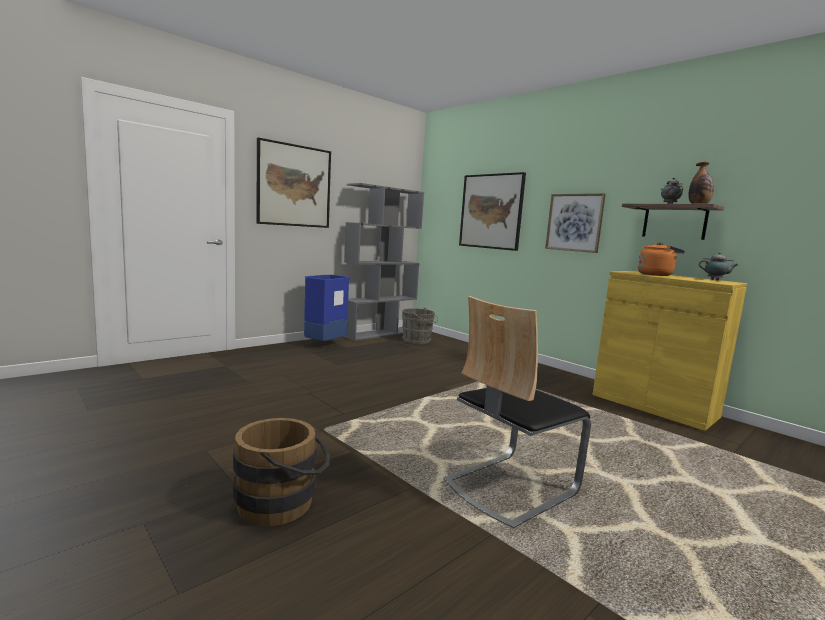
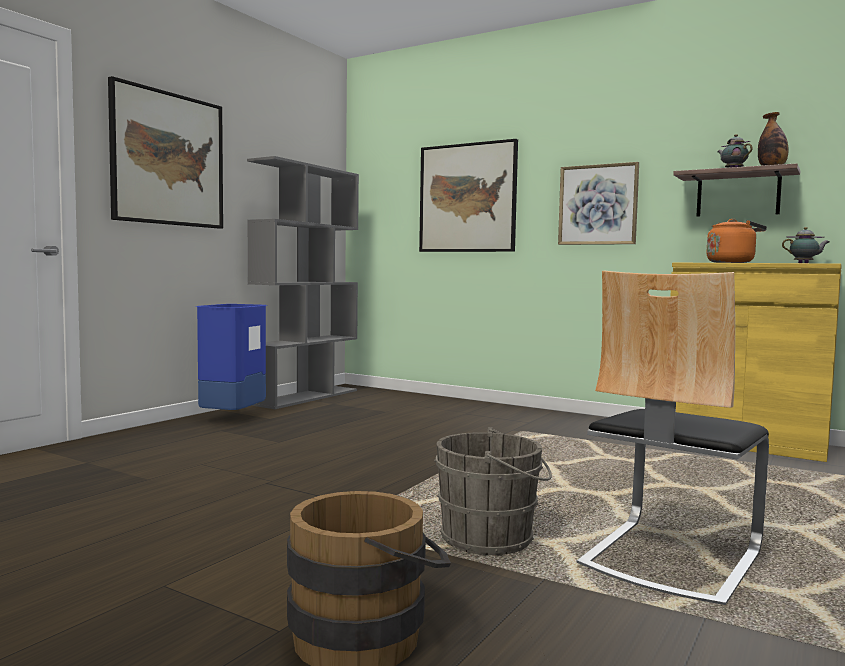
camera: 15 degrees left, 5 degrees down
grey bucket [402,307,438,344] -> grey bucket moved to [434,427,552,555]

